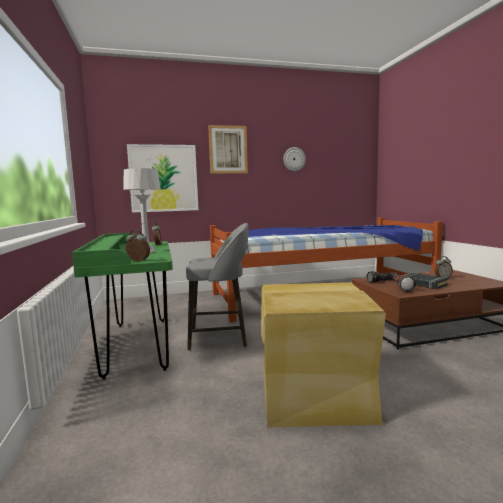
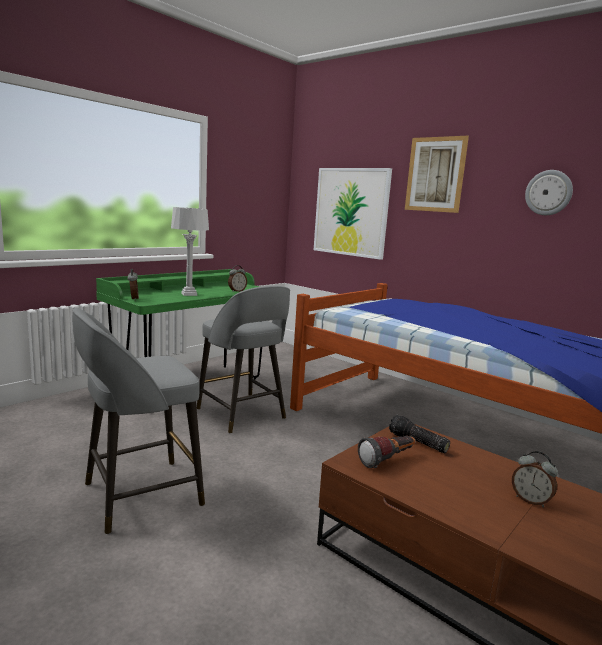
camera: 55 degrees right, 5 degrees up
beige storage box [261,282,386,427] -> grey stool [72,308,205,534]
black book [406,273,448,289] -> none

